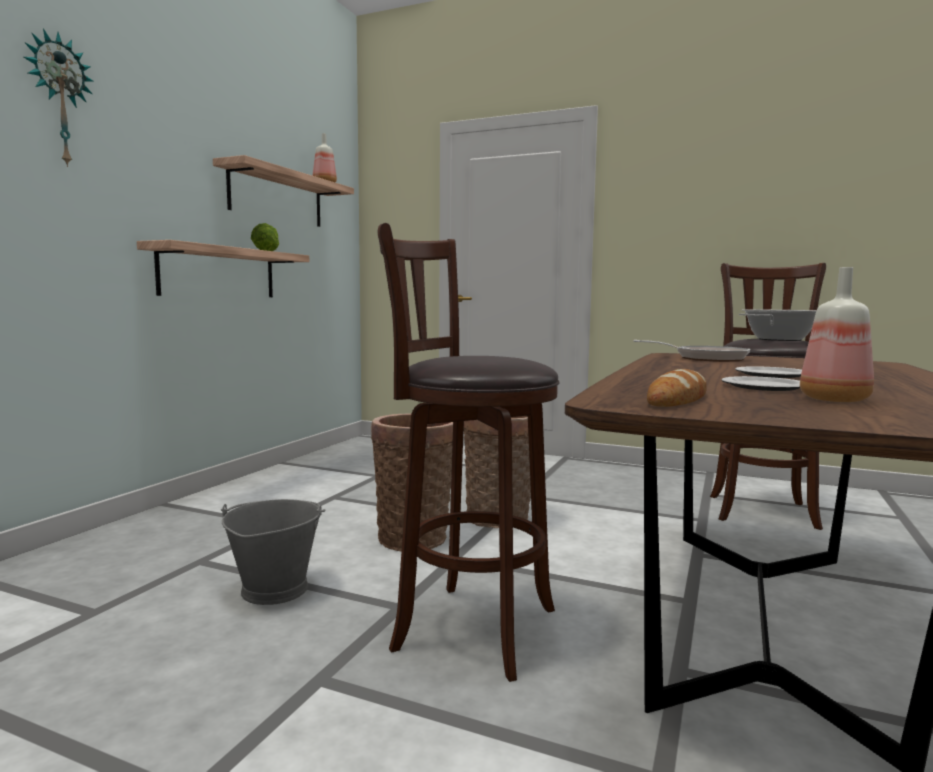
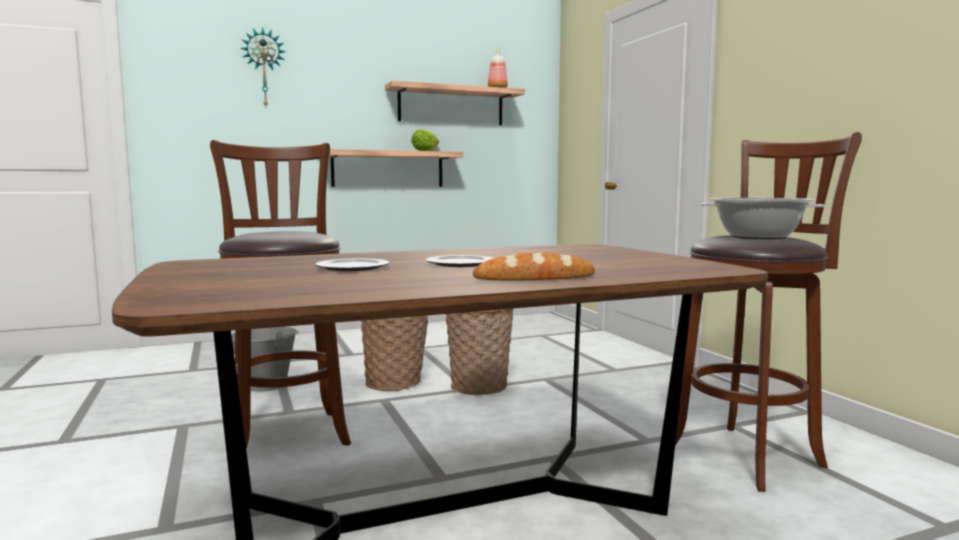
camera: 45 degrees right, 0 degrees up
frying pan [633,340,750,362] -> none
bread [647,369,707,407] -> bread moved to [473,252,595,280]
bottle [800,267,874,402] -> none

